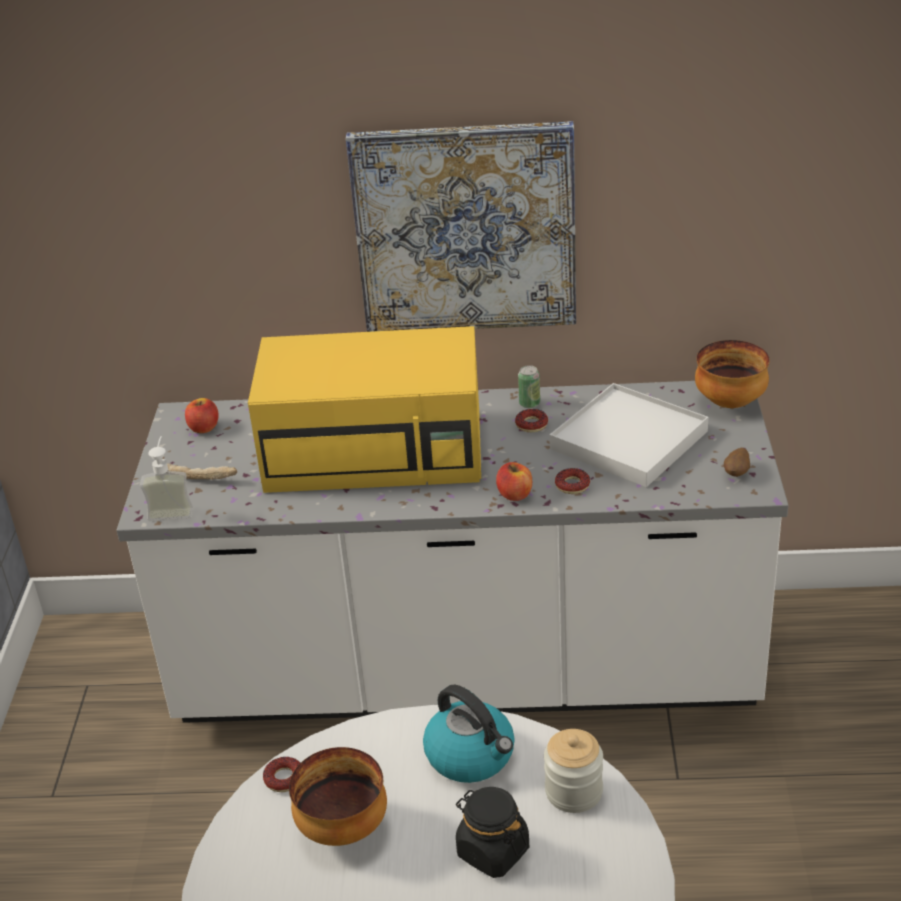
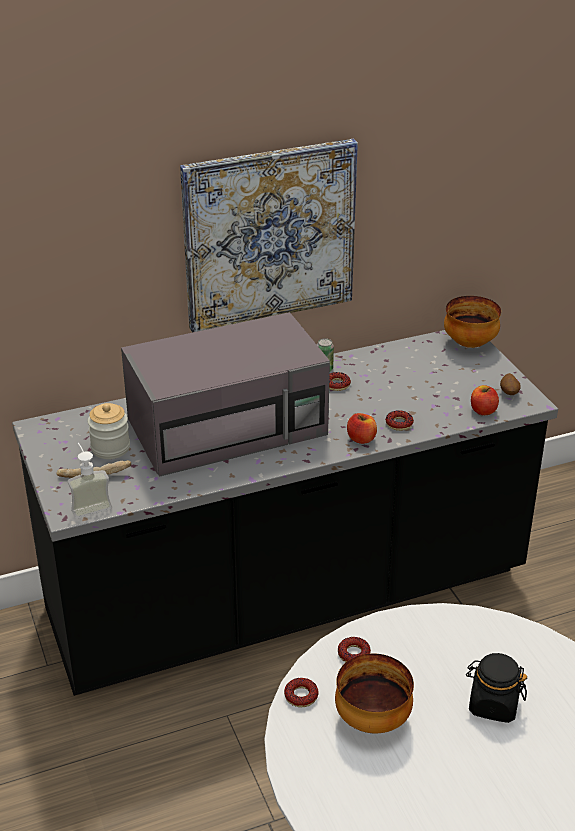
camera: 25 degrees left, 0 degrees up
white counter [116,381,789,723] -> black counter [12,330,558,696]
apple [185,398,219,433] -> apple moved to [471,385,499,415]
yellow microwave [248,326,481,493] -> grey microwave [121,312,330,477]
kettle [423,685,515,783] -> none
jar [544,729,603,813] -> jar moved to [88,403,130,459]
white tray [550,383,708,487] -> none
none -> donut [338,637,371,662]

